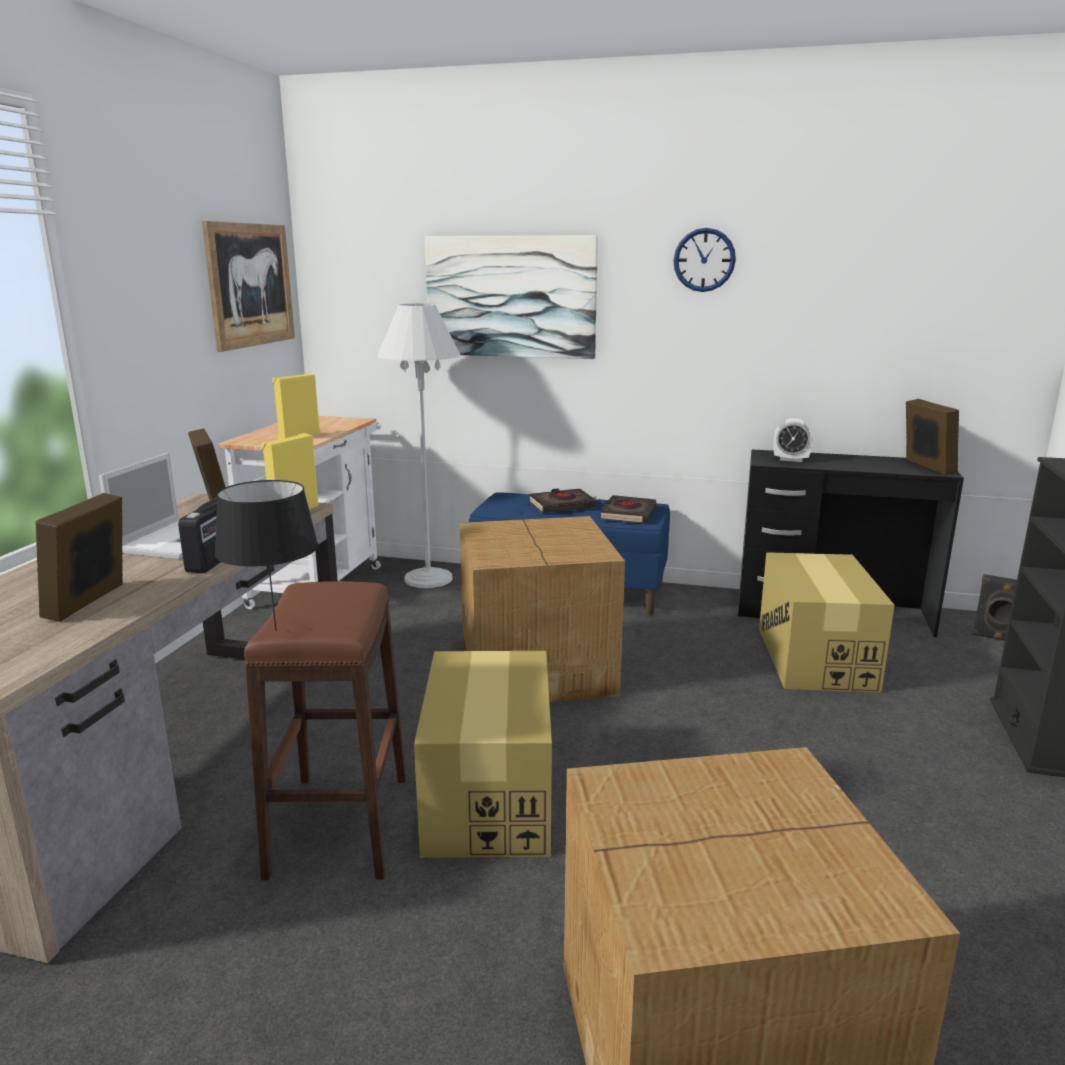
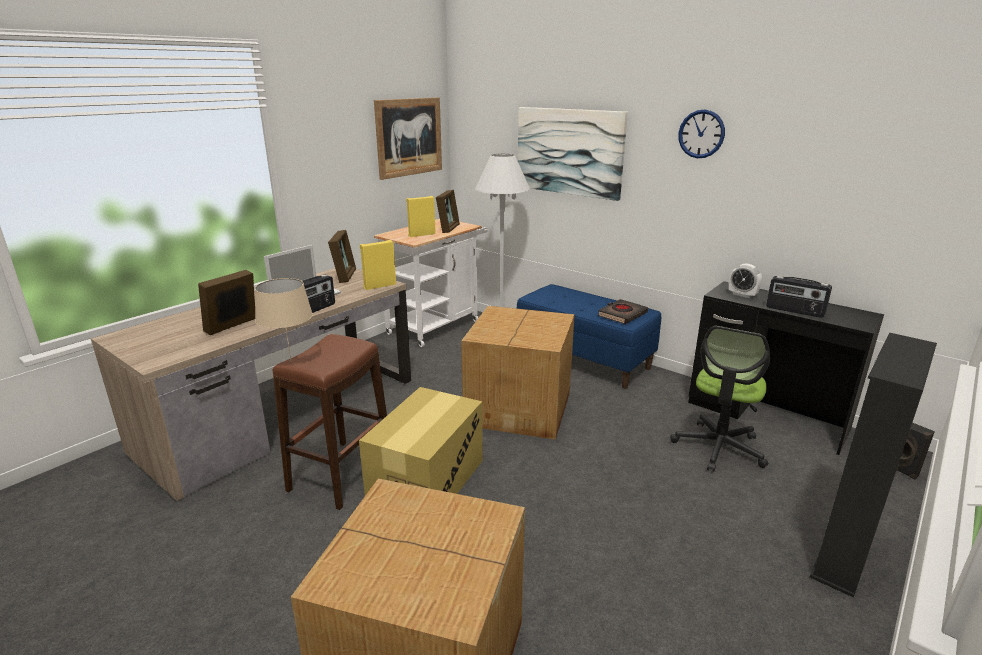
camera: 25 degrees right, 5 degrees up
black table lamp [214,480,318,631] -> beige table lamp [255,278,313,360]
black book [529,488,597,513] -> none
cardboard box [759,552,895,693] -> office chair [670,326,770,472]
picture frame [906,399,959,475] -> picture frame moved to [436,190,460,233]
none -> radio [766,276,832,318]

